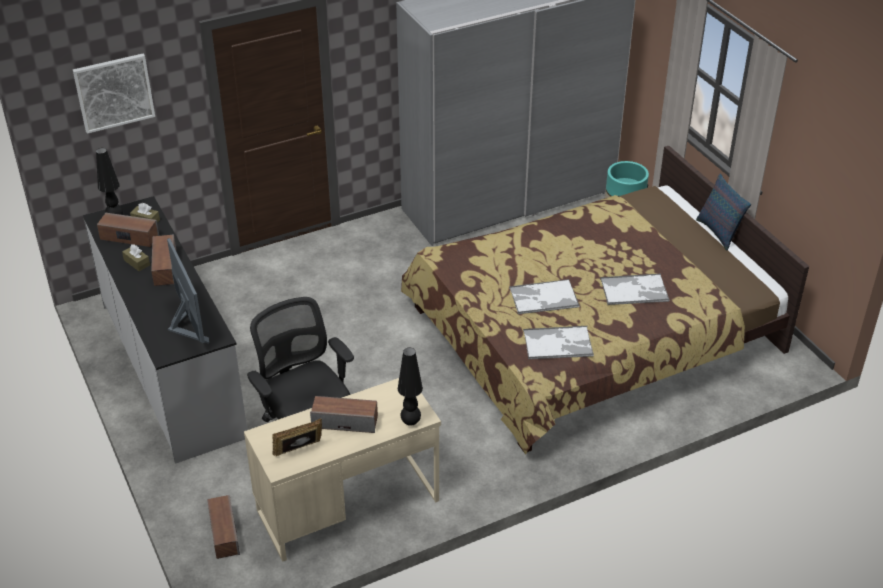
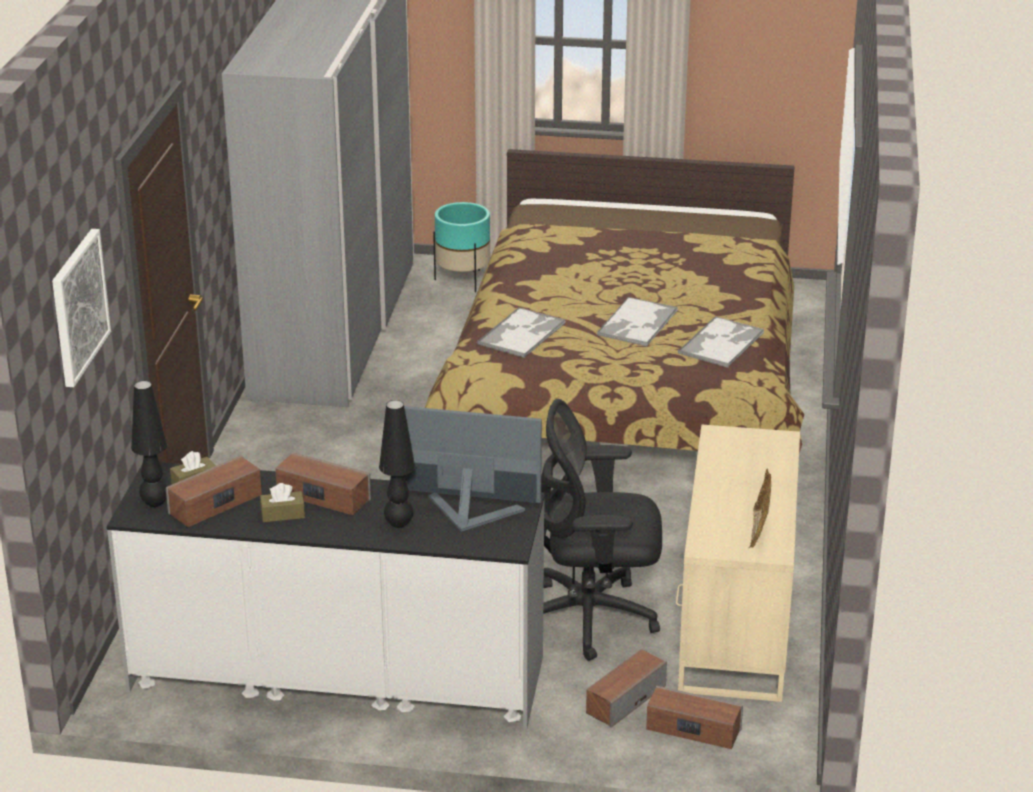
camera: 55 degrees left, 10 degrees down
speaker [310,396,378,433] -> speaker moved to [586,649,667,728]
black table lamp [398,347,423,426] -> black table lamp moved to [379,400,415,528]
tray [600,274,670,305] -> tray moved to [477,307,565,358]
blue pillow [696,173,751,251] -> none

